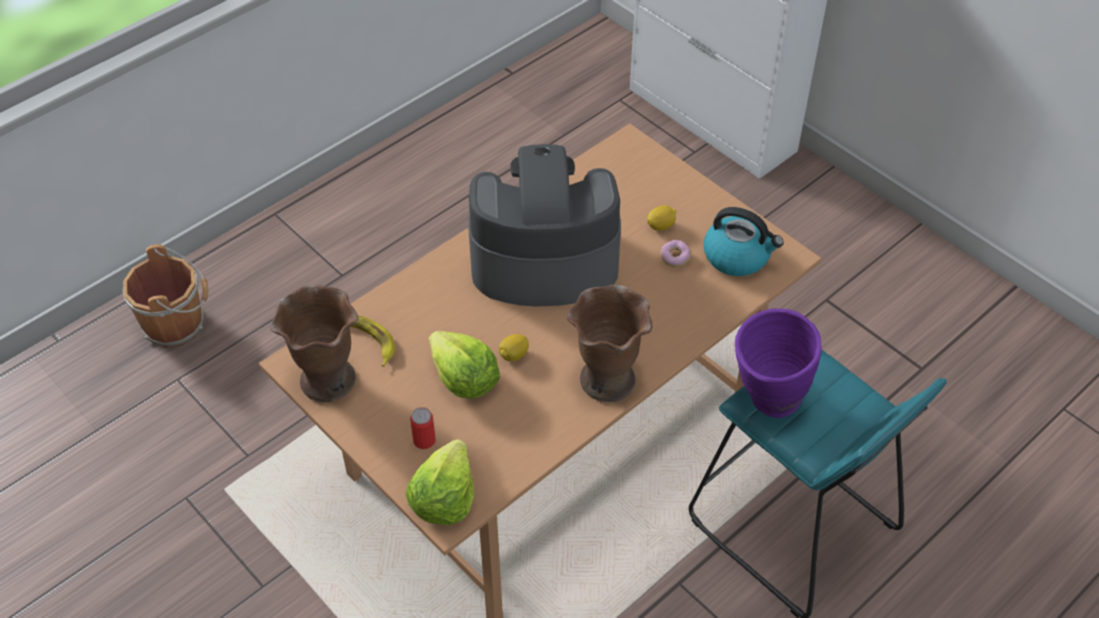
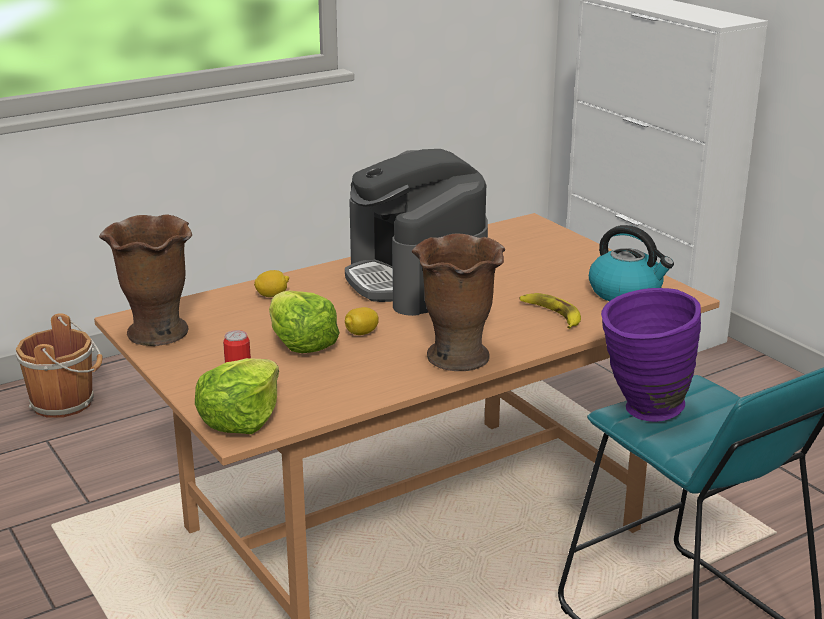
camera: 10 degrees right, 25 degrees down
banana [350,316,395,367] -> banana moved to [519,293,581,329]
coffee machine [468,144,621,306] -> coffee machine turned 120 degrees counterclockwise [345,149,488,316]
lemon [647,205,676,231] -> lemon moved to [254,270,289,297]
donut [661,240,690,267] -> none

